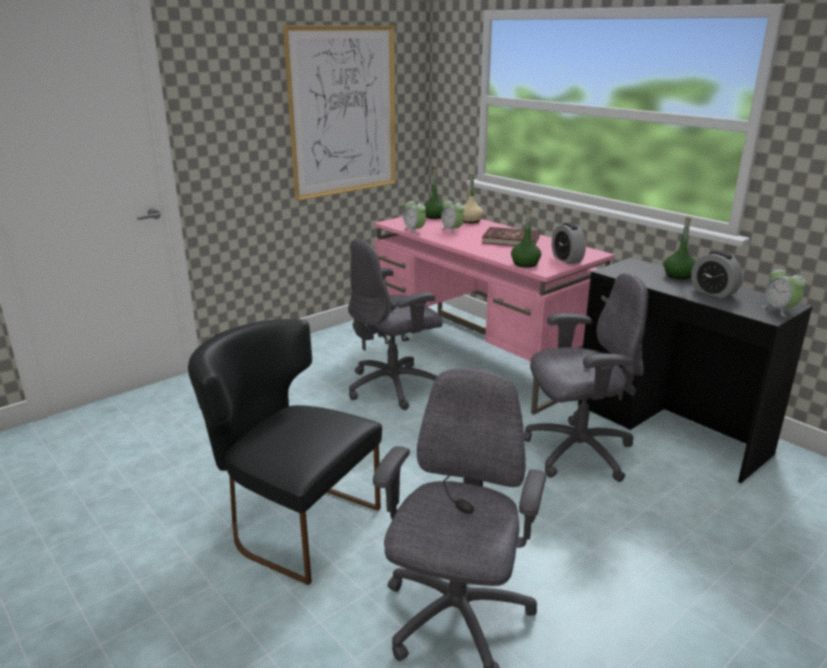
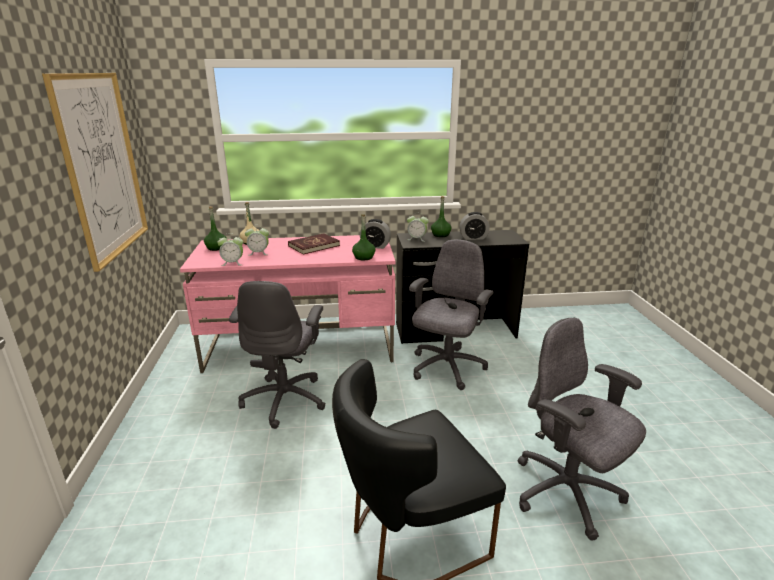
camera: 55 degrees left, 0 degrees up
alarm clock [761,266,806,317] -> alarm clock moved to [407,215,429,242]

